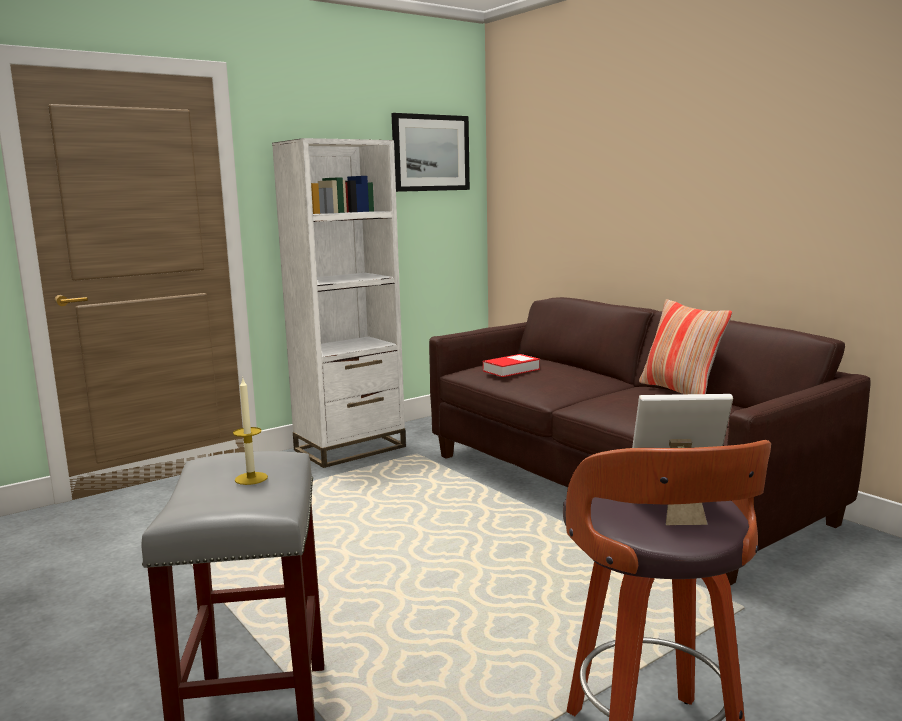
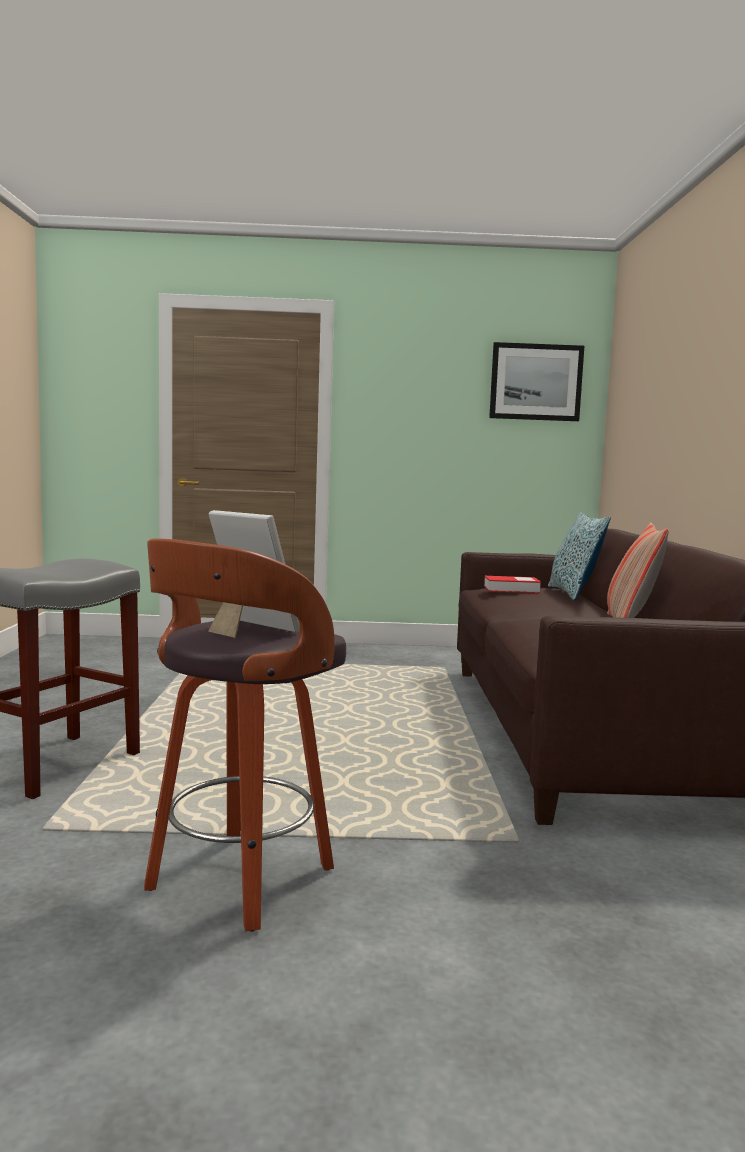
camera: 35 degrees right, 5 degrees down
candle [233,377,268,485] -> none
white bookcase [272,138,406,468] -> none
none -> pillow [548,512,611,600]

